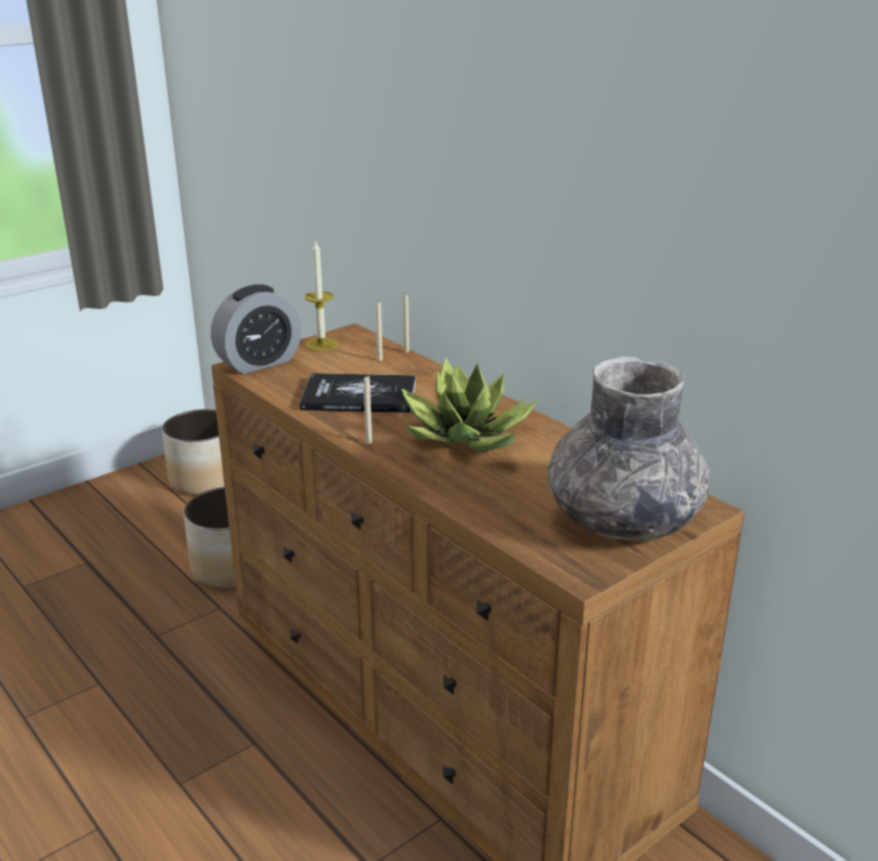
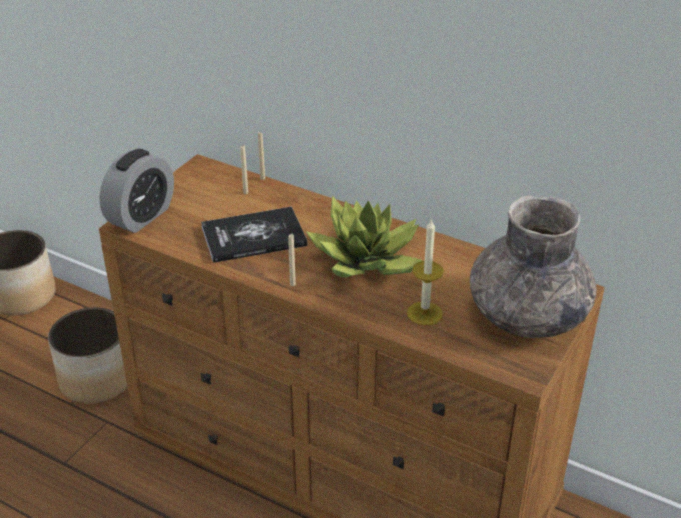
camera: 20 degrees left, 10 degrees up
candle [305,241,338,351] -> candle moved to [407,218,444,326]

